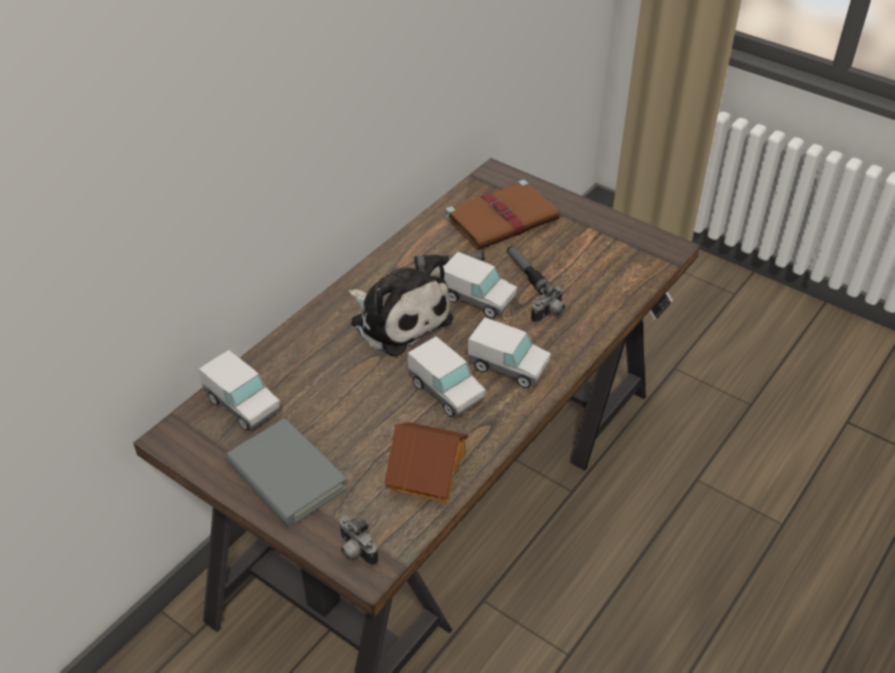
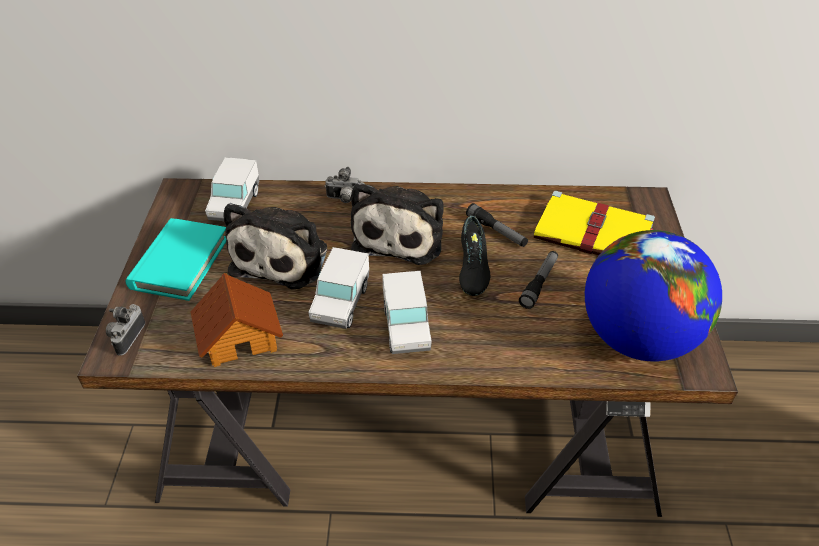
camera: 55 degrees right, 0 degrees up
grey book [226,418,348,527] -> turquoise book [126,218,226,301]
toy truck [443,252,517,318] -> black shoe [459,216,491,296]
brown book [445,180,560,250] -> yellow book [534,191,655,255]
camera [531,281,565,323] -> camera moved to [325,167,365,203]
none -> plush toy [223,203,327,289]
none -> globe [585,230,722,362]

